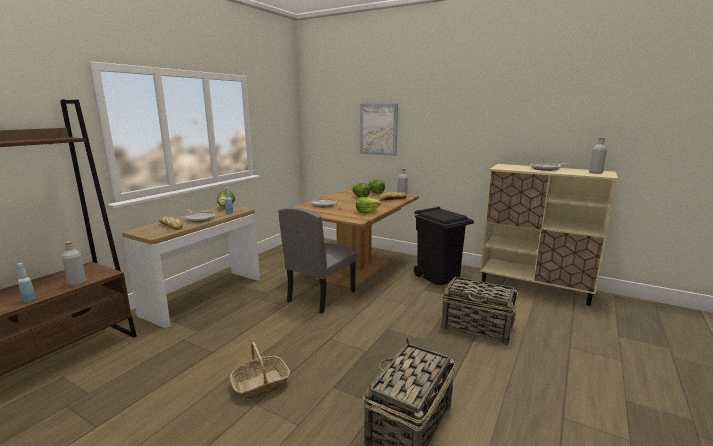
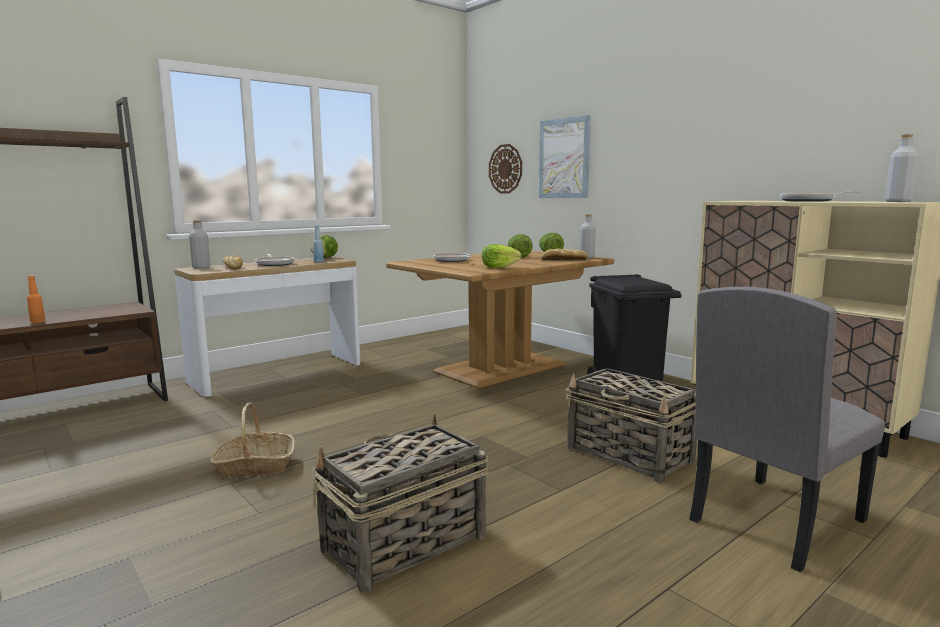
camera: 20 degrees right, 5 degrees down
blue bottle [17,263,36,302] -> orange bottle [27,276,45,323]
grey bottle [62,241,86,286] -> grey bottle moved to [189,220,210,269]
grey chair [278,207,357,314] -> grey chair moved to [689,287,885,572]
none -> wall clock [489,144,522,194]

